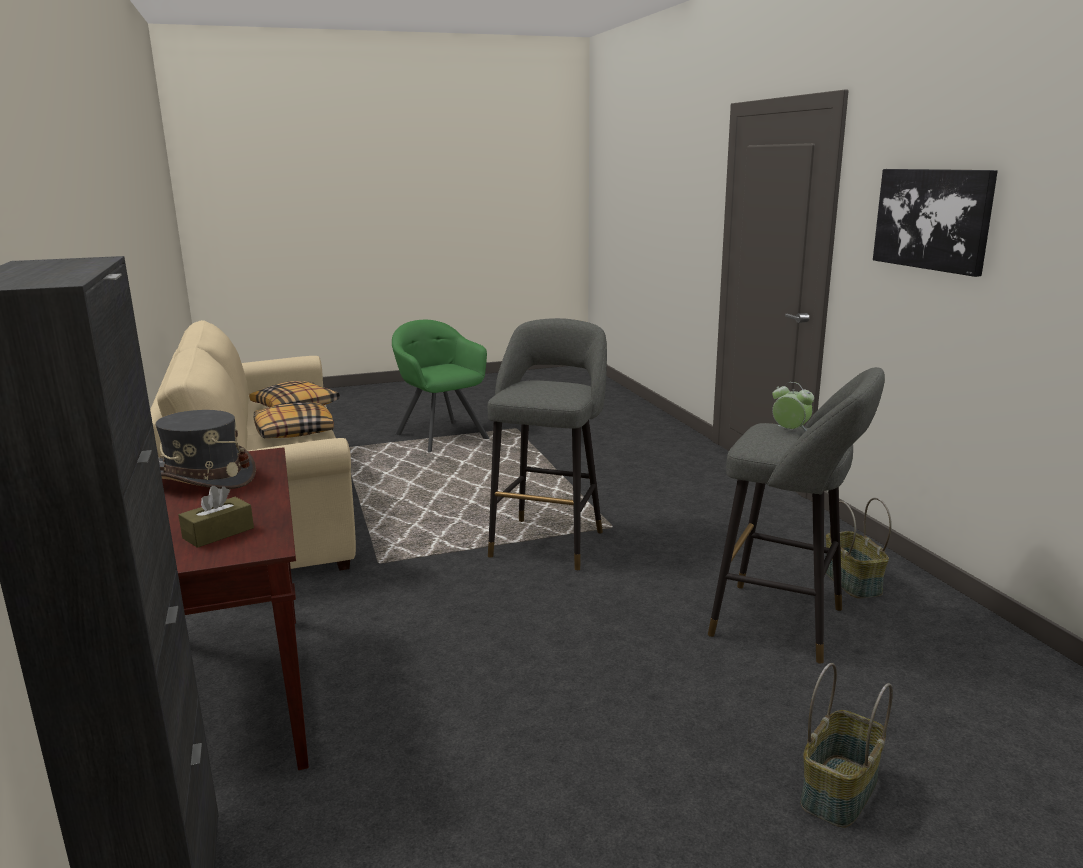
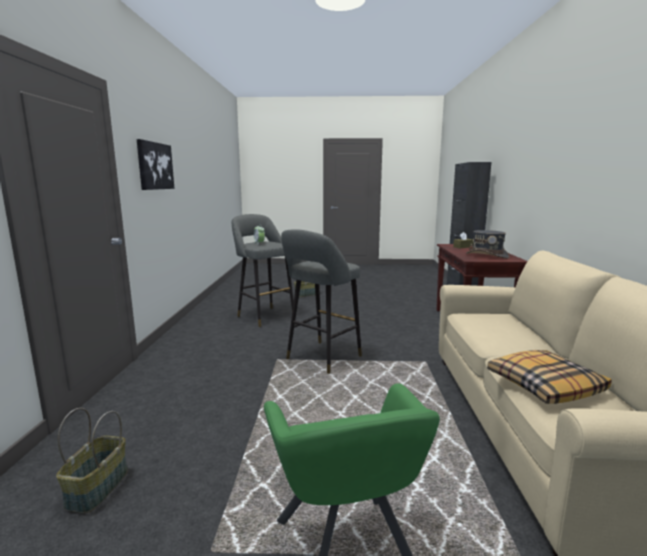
camera: 160 degrees left, 5 degrees down
pillow [254,403,334,438] -> none
basket [826,498,892,598] -> basket moved to [56,408,128,513]

